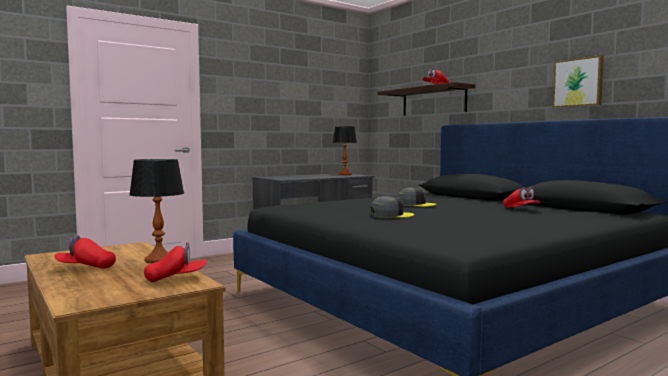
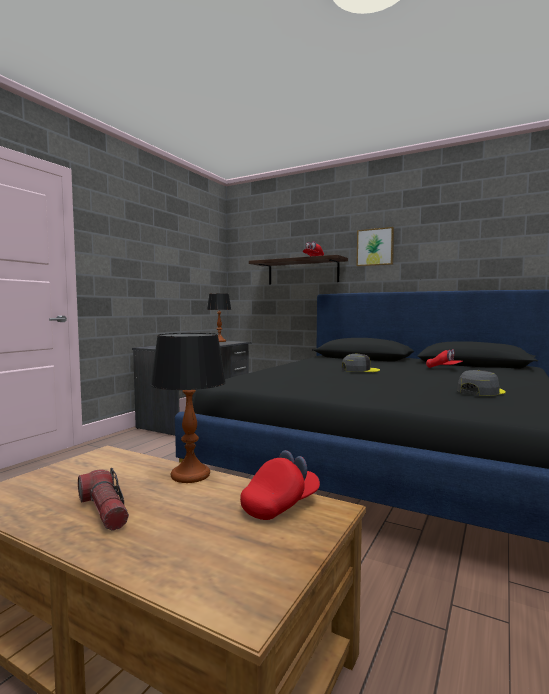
camera: 25 degrees left, 0 degrees up
red cap [54,235,116,269] -> flashlight [78,468,129,531]
grey cap [370,196,414,218] -> grey cap moved to [457,370,506,396]
picture [553,55,604,108] -> picture moved to [357,227,394,266]

